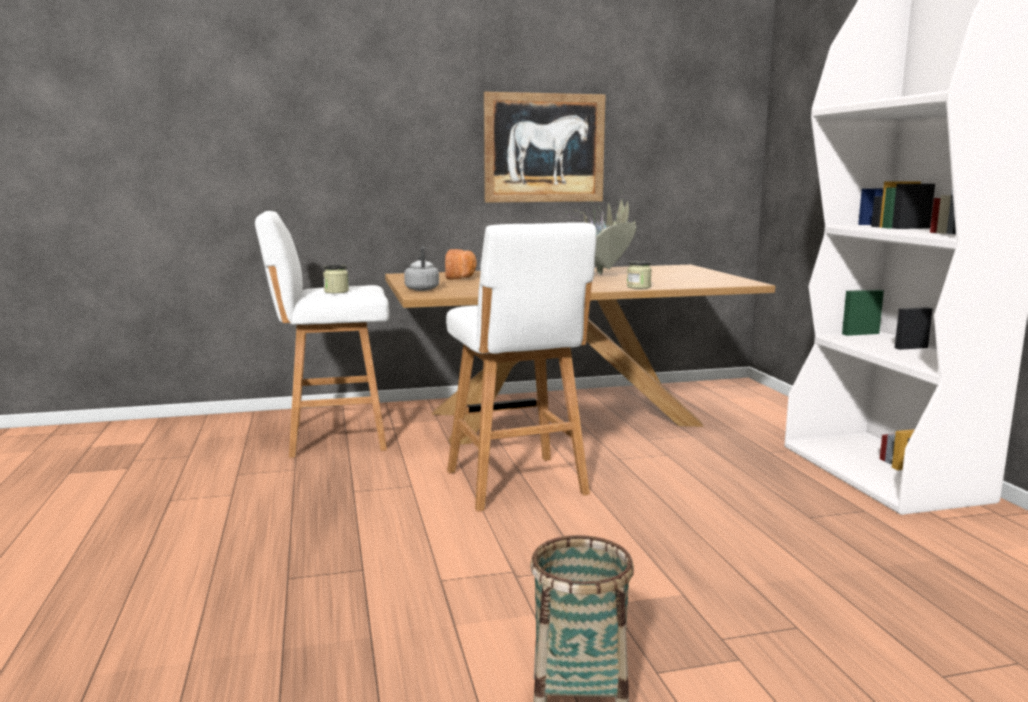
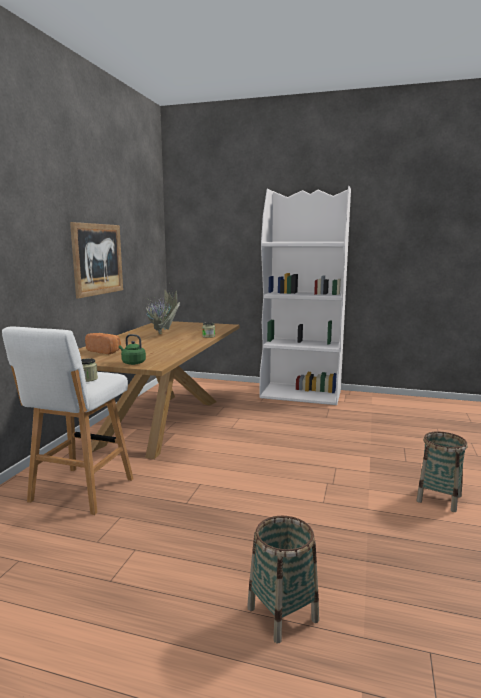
camera: 60 degrees left, 0 degrees up
grey kettle [404,246,439,291] -> green kettle [119,334,146,365]
white stool [446,222,597,511] -> none
none -> basket [247,516,319,644]

